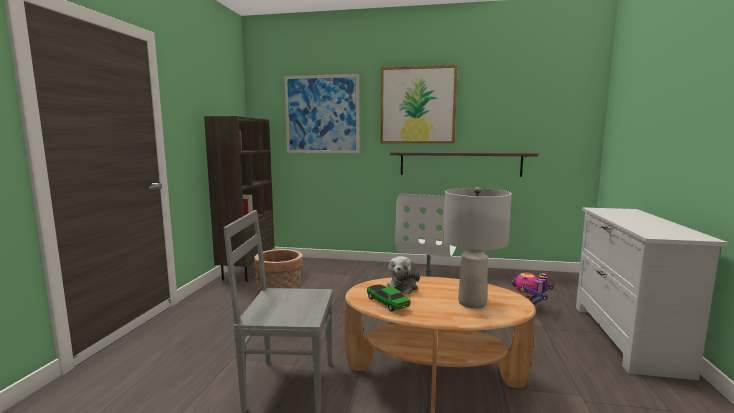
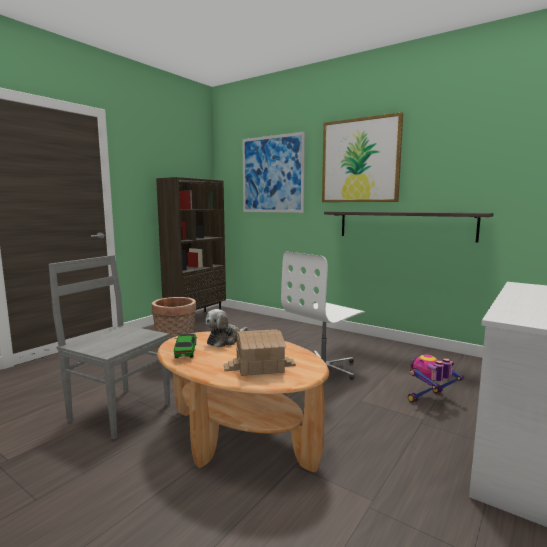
camera: 25 degrees right, 0 degrees up
grey table lamp [443,187,512,309] -> toy house [224,329,296,376]

